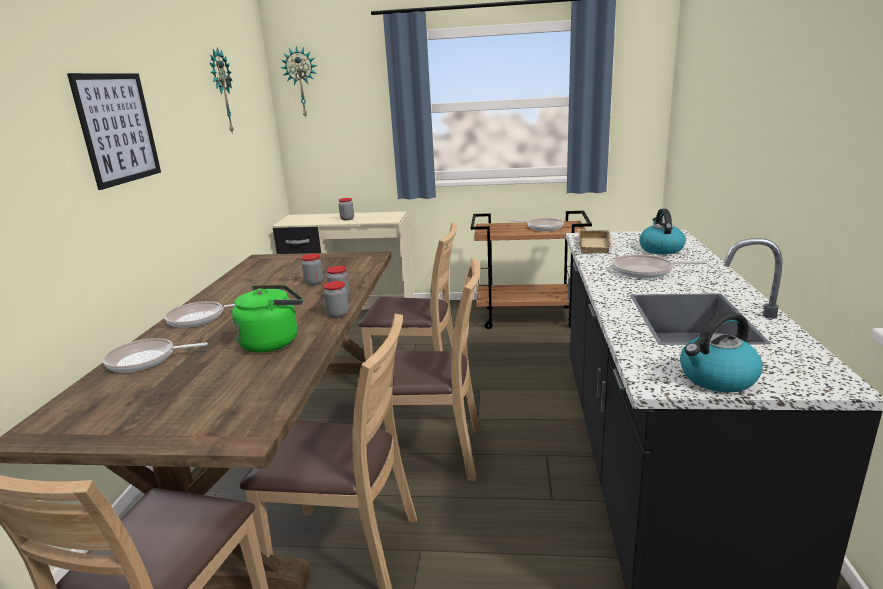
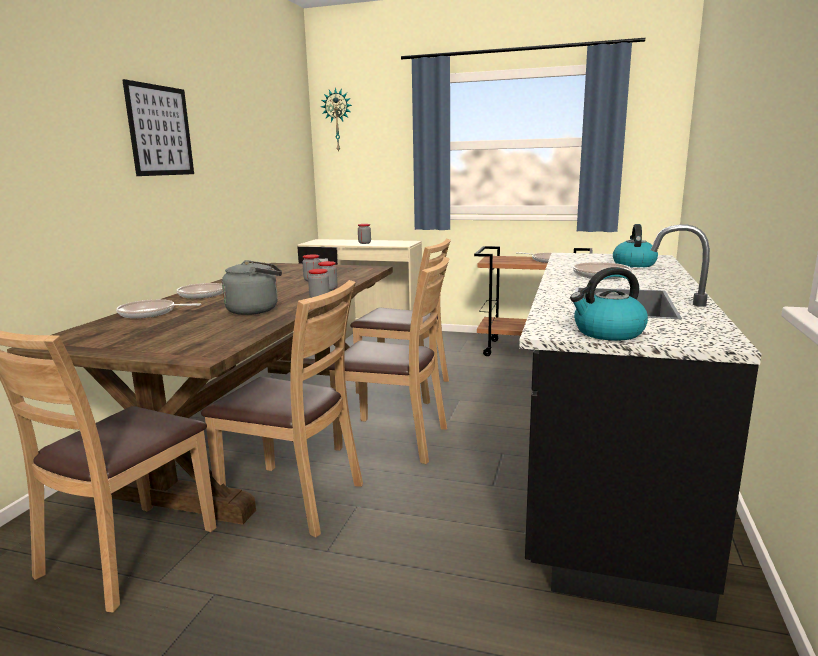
camera: 10 degrees right, 5 degrees down
wall clock [209,48,234,134] -> none
green kettle [231,285,303,353] -> grey kettle [222,260,282,315]
beige tray [578,229,613,254] -> none

